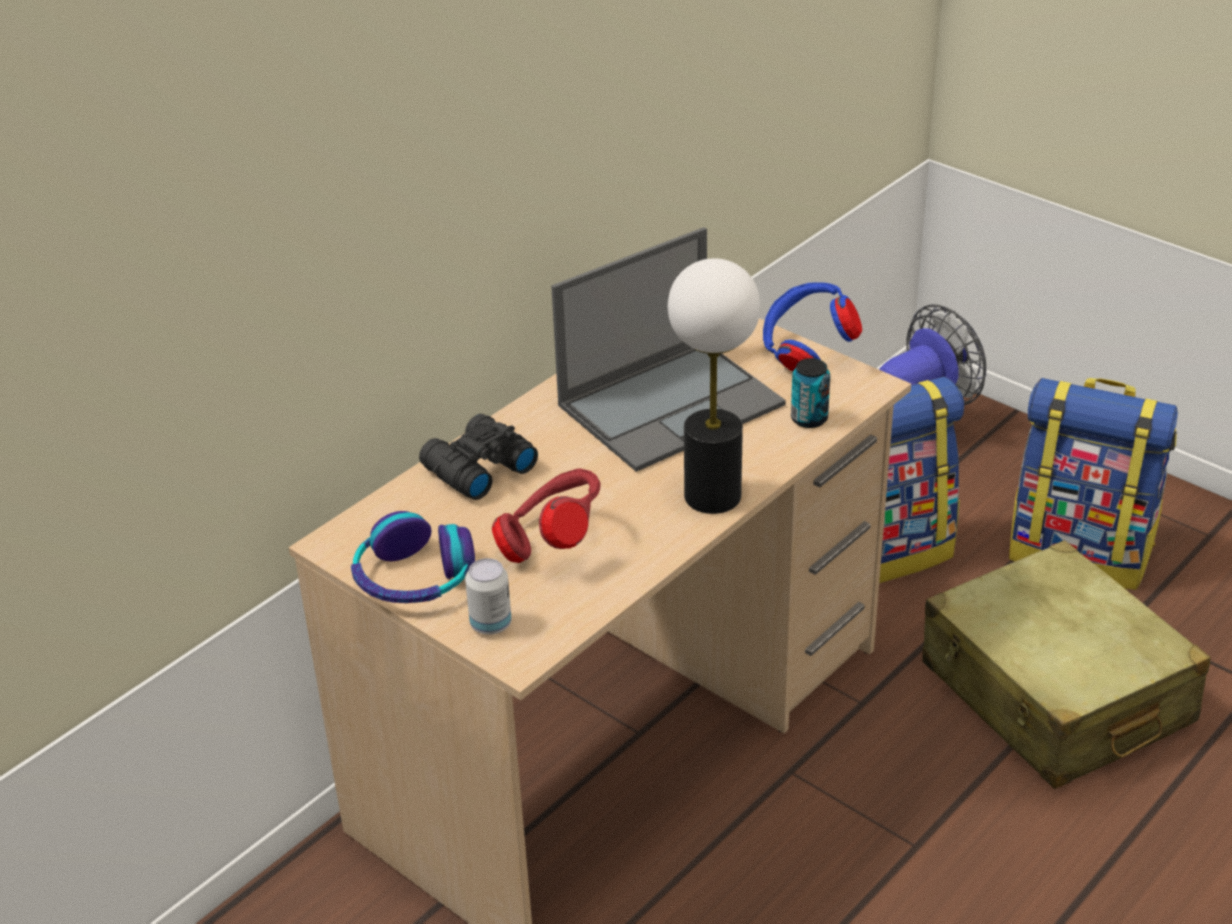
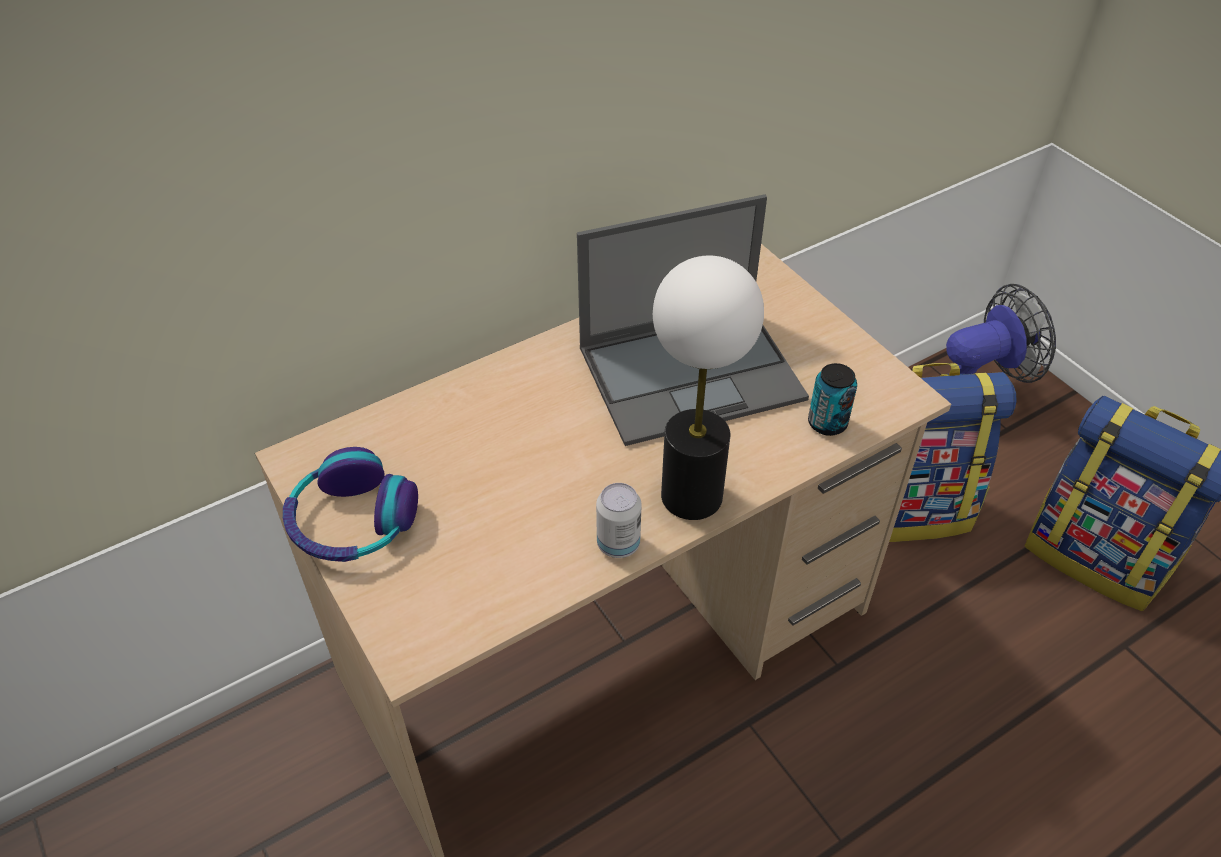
camera: 15 degrees right, 10 degrees up
black binoculars [419,414,538,500] -> none
can [465,558,512,635] -> can moved to [596,483,642,558]
red headphones [492,468,600,563] -> none
blue headphones [763,282,862,372] -> none
beige suitcase [922,540,1211,789] -> none

